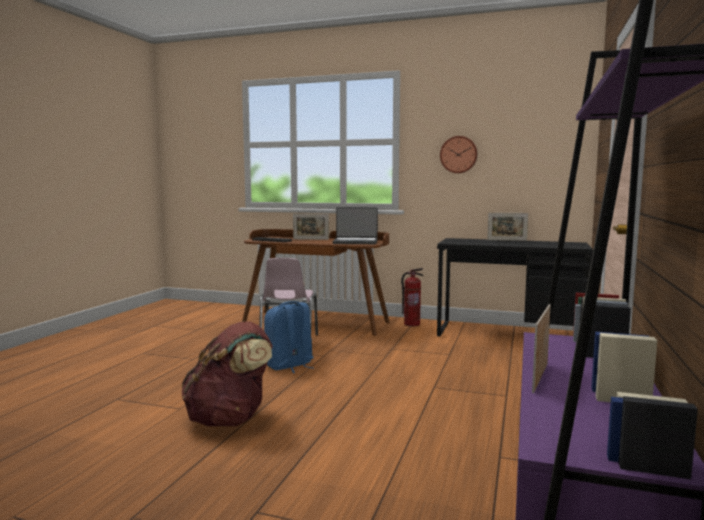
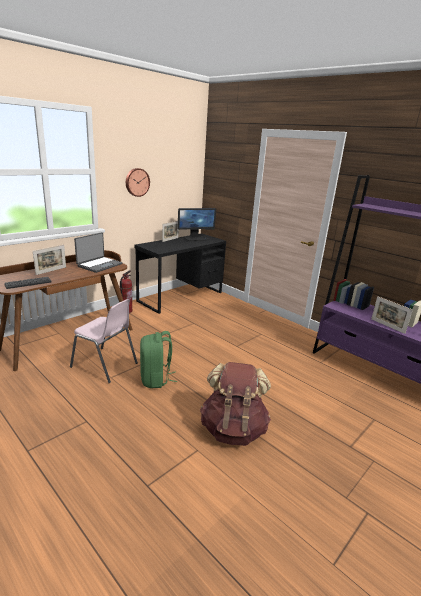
camera: 65 degrees left, 15 degrees up
blue backpack [264,301,314,373] -> green backpack [140,331,177,388]
none -> monitor [177,208,216,241]

